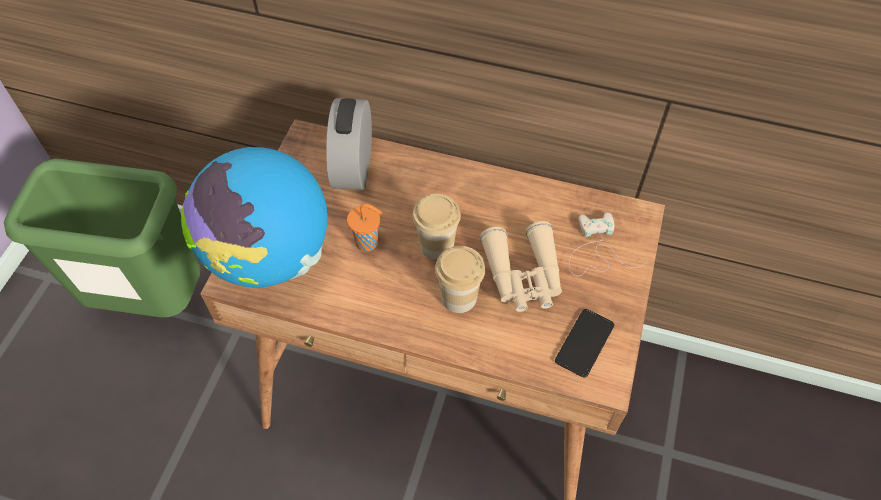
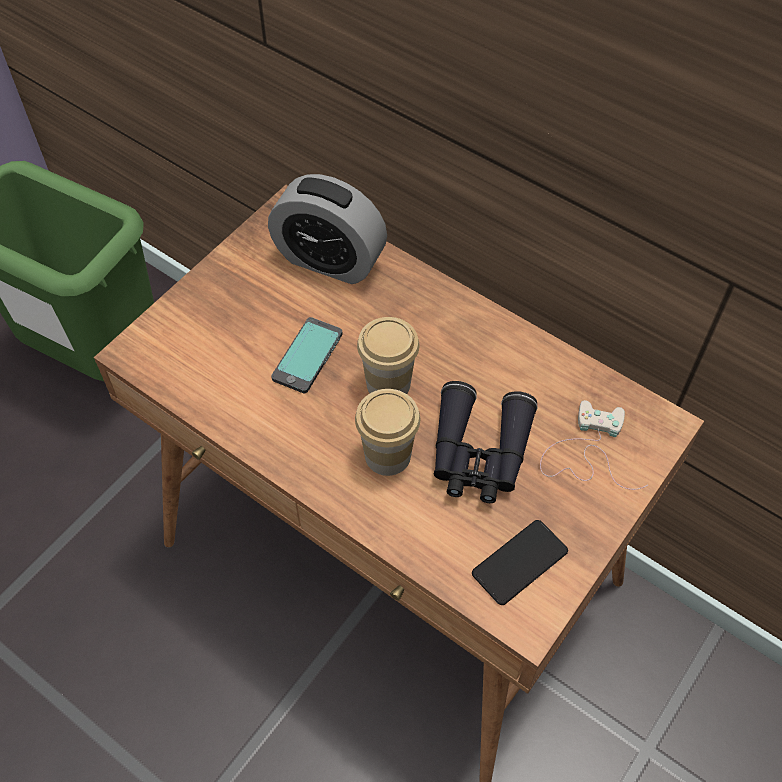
camera: 20 degrees right, 0 degrees up
globe [181,147,328,287] -> none
alarm clock [326,98,372,190] -> alarm clock turned 90 degrees counterclockwise [268,174,387,284]
orange cup [347,203,383,252] -> phone [271,317,343,393]
beige binoculars [480,221,562,312] -> black binoculars [434,381,538,503]

